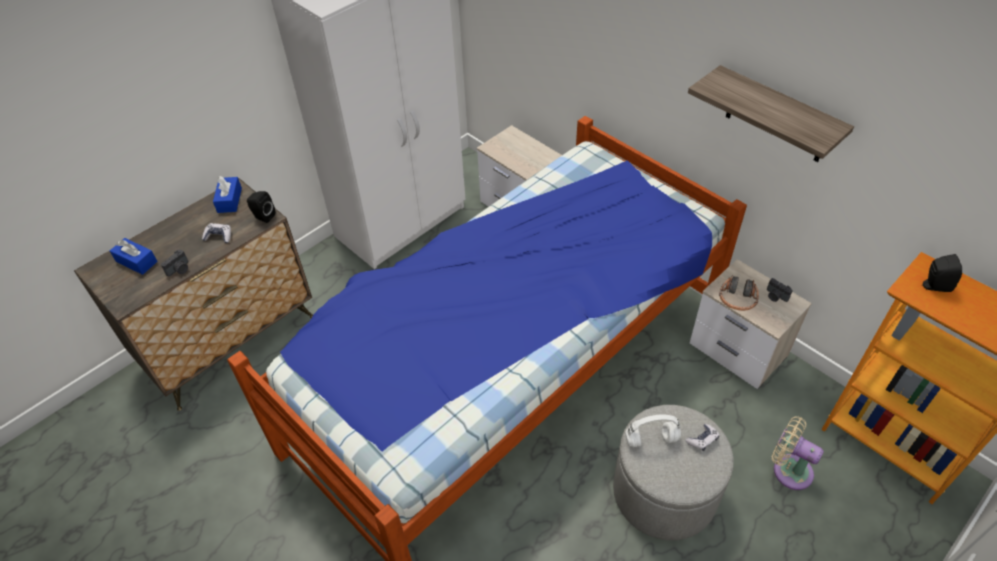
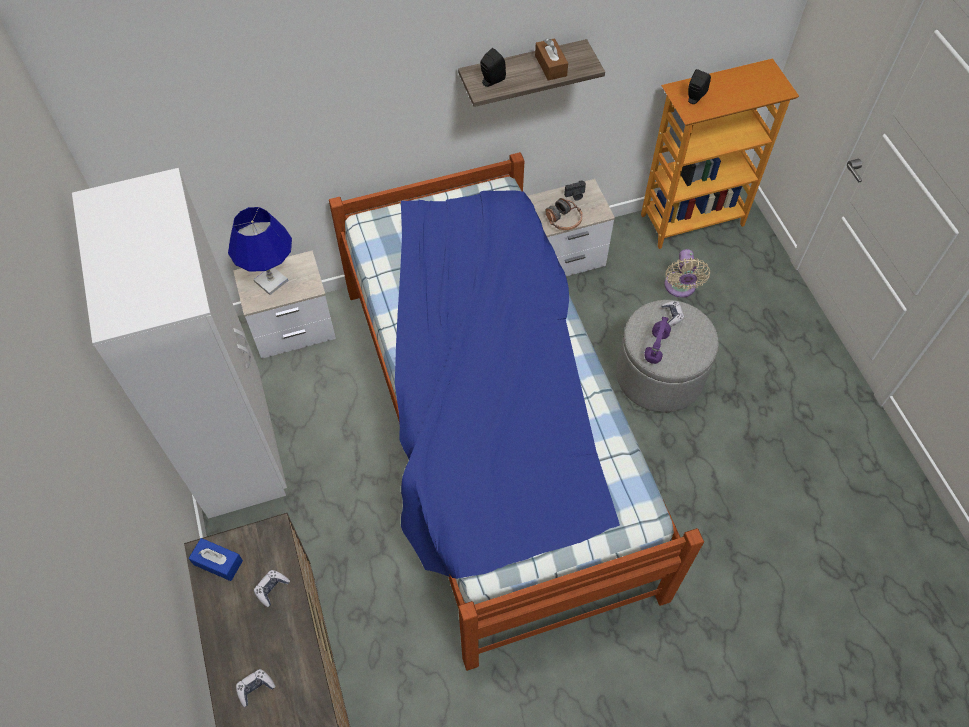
camera: 65 degrees left, 10 degrees up
blue tissue box [110,238,157,275] -> game controller [236,669,275,707]
camera [161,250,188,277] -> none
black speaker [247,191,275,223] -> black speaker moved to [480,48,506,87]
white headphones [625,414,681,448] -> purple headphones [644,317,671,364]
beige fan [772,416,824,490] -> beige fan turned 60 degrees counterclockwise [664,249,710,298]
none -> blue table lamp [228,207,292,295]
none -> brown tissue box [535,38,568,81]

